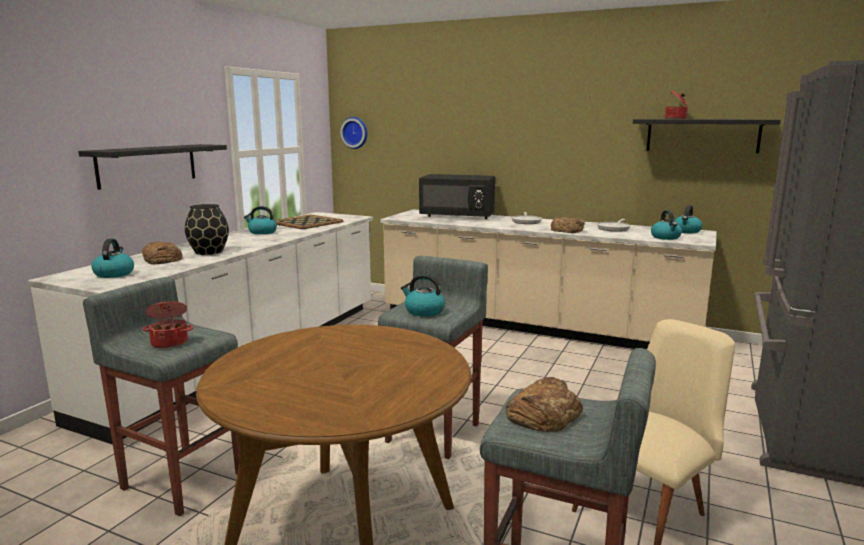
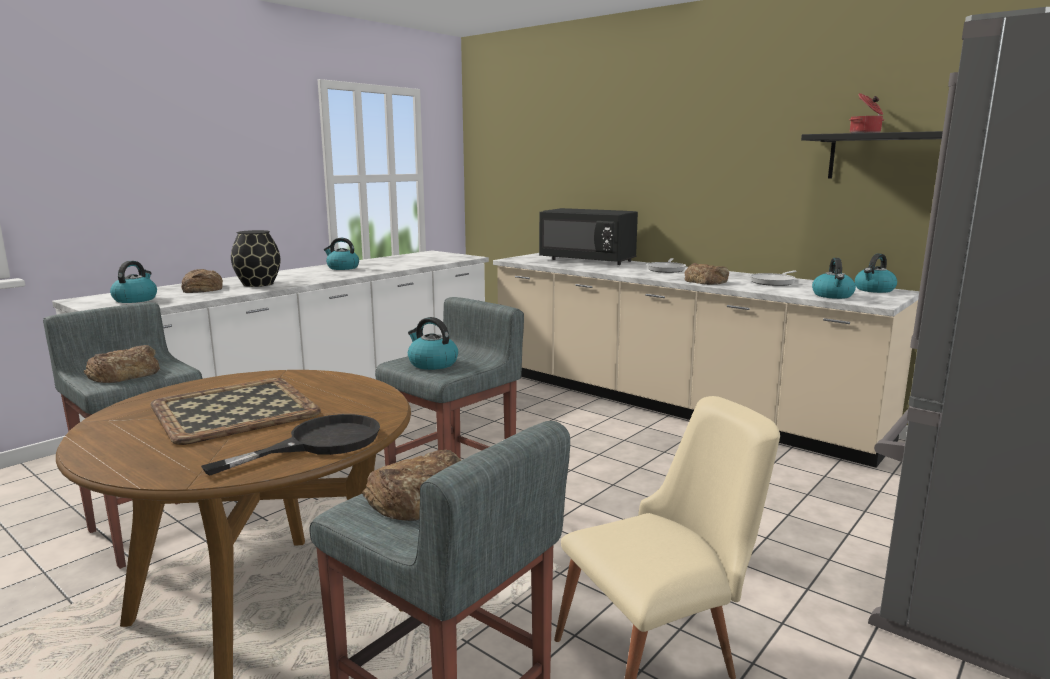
camera: 15 degrees right, 0 degrees up
black shelf [78,144,227,190] -> none
cooking pot [143,301,193,349] -> bread [84,345,160,383]
tray [274,215,343,229] -> tray moved to [150,378,321,445]
wall clock [340,117,367,149] -> none
none -> black frying pan [201,414,380,475]

